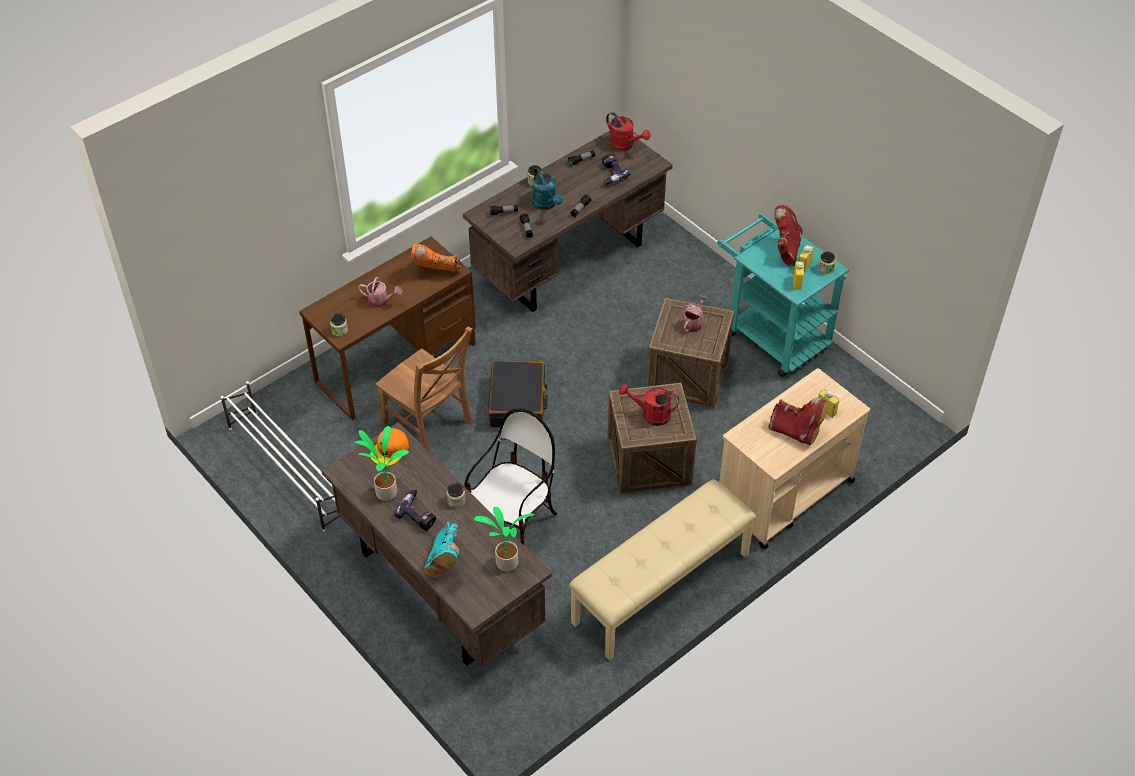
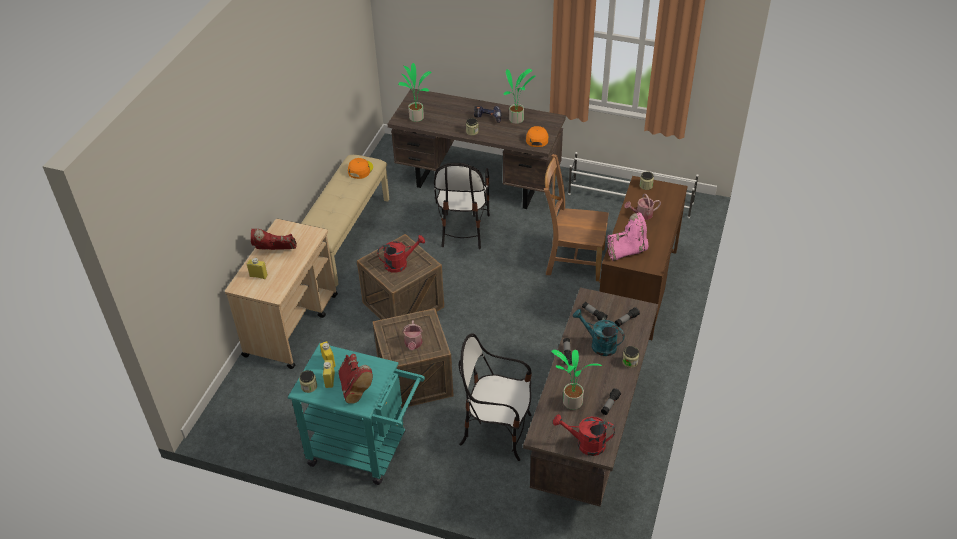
camera: 150 degrees right, 5 degrees down
orange boot [411,243,462,272] -> pink boot [608,212,648,261]
turquoise boot [424,522,459,578] -> none
black suitcase [488,361,548,428] -> none
power drill [602,154,630,185] -> potted plant [551,350,602,410]
none -> orange cap [348,158,373,179]
none -> chair [459,333,532,461]

